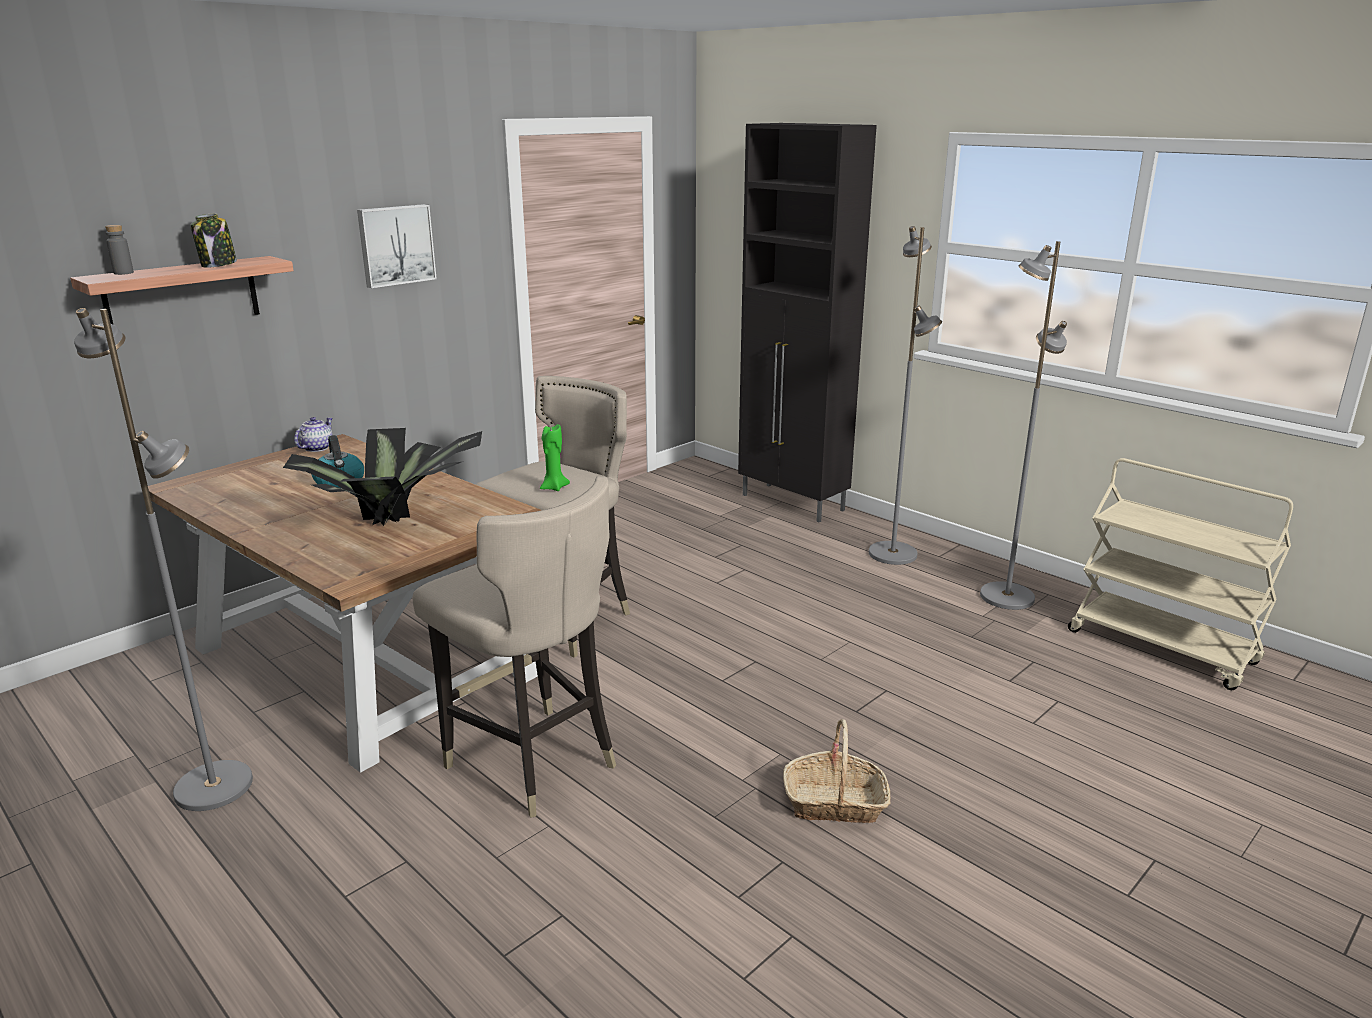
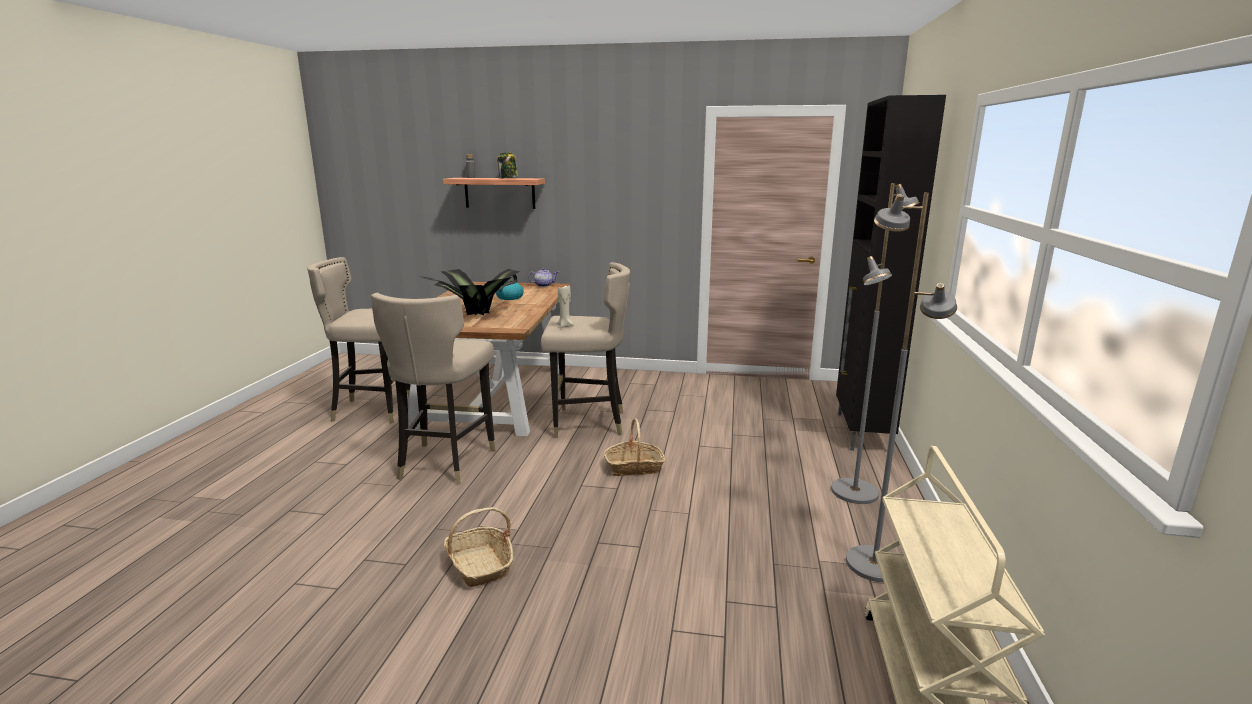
camera: 55 degrees right, 5 degrees down
grey floor lamp [74,308,253,811] -> beige stool [307,257,410,423]
picture [357,204,437,288] -> none
green candle [540,424,570,491] -> beige candle [556,286,574,328]
none -> basket [604,418,666,476]

